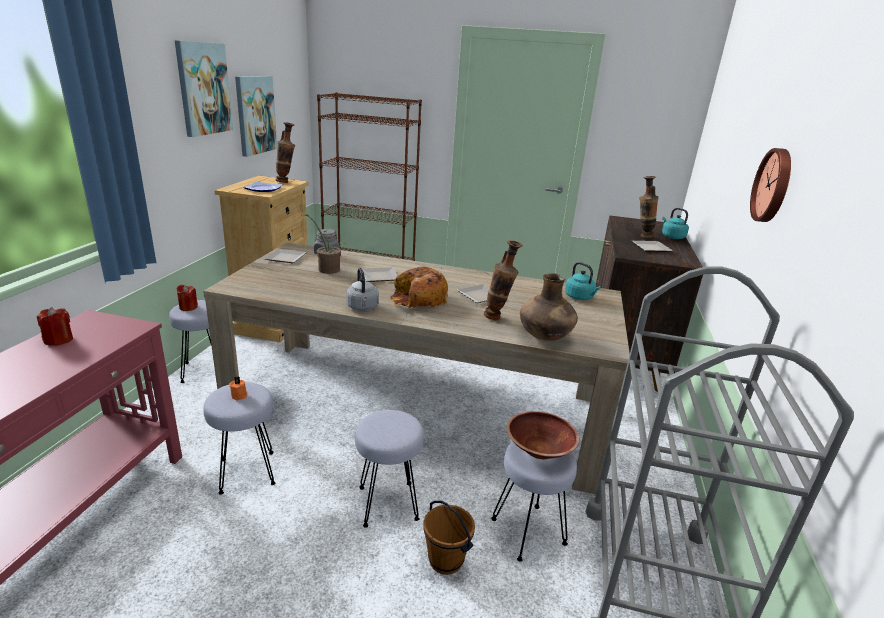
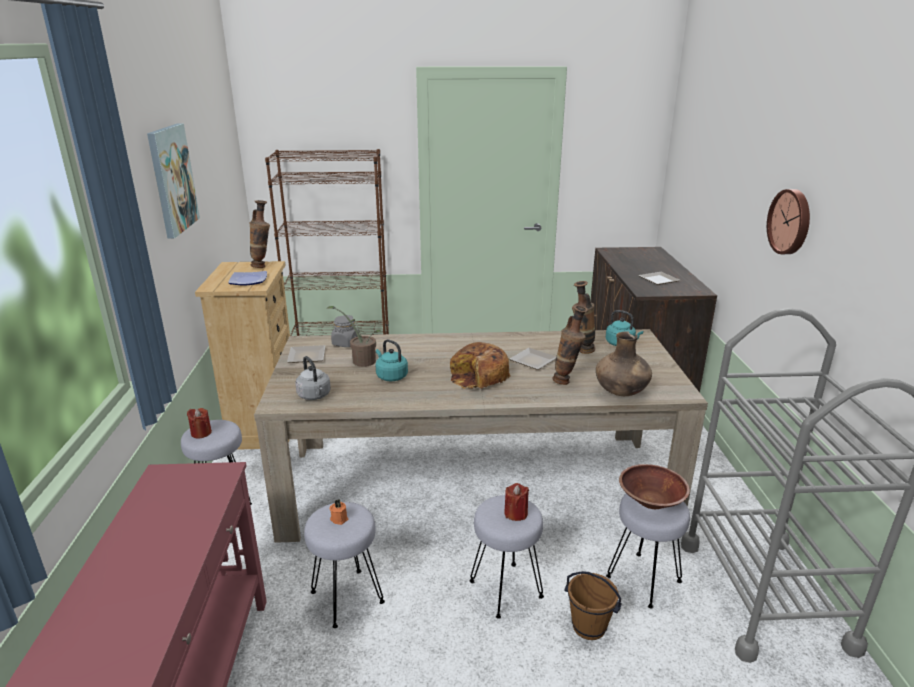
camera: 15 degrees left, 0 degrees up
red candle [37,307,73,346] -> red candle moved to [504,483,529,521]
picture [235,76,277,157] -> none
grey kettle [346,268,379,311] -> grey kettle moved to [295,356,331,400]
plate [362,267,397,282] -> none
vase [639,176,659,238] -> vase moved to [572,281,595,354]
turquoise kettle [662,208,689,239] -> turquoise kettle moved to [376,339,408,381]

